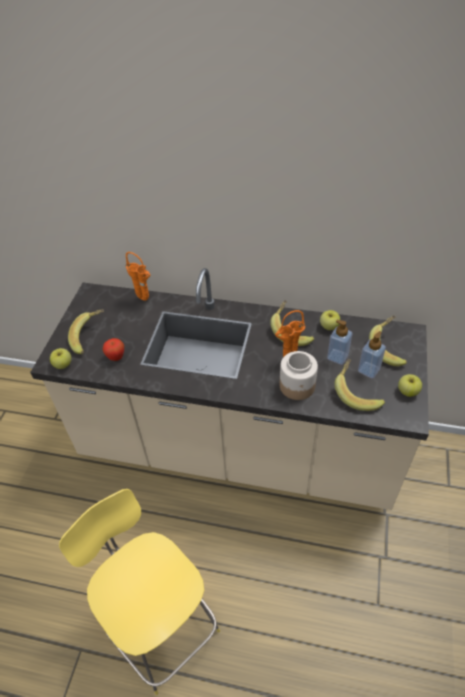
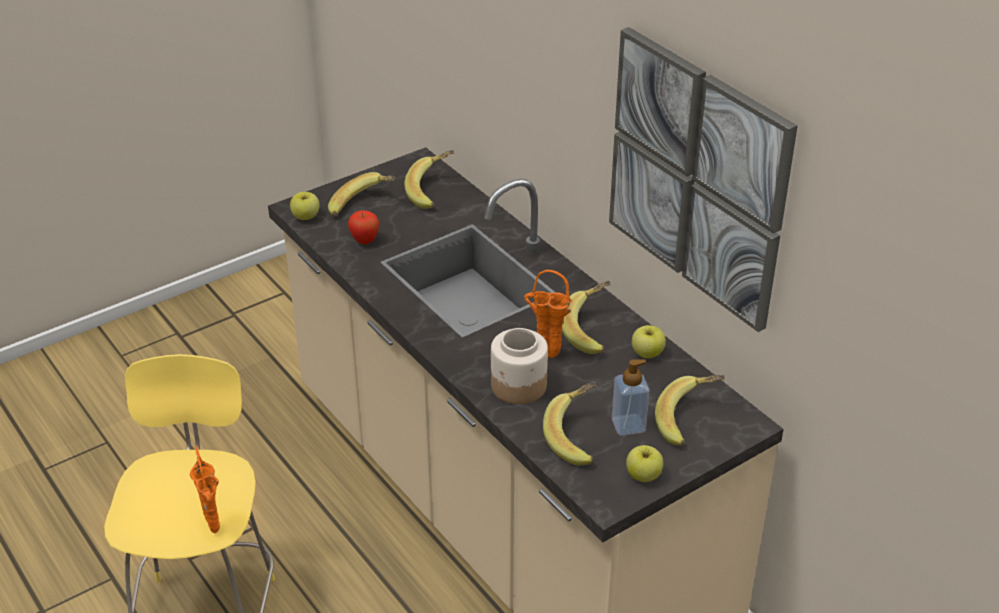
camera: 40 degrees right, 10 degrees down
orange vase [125,252,150,301] -> orange vase moved to [190,446,220,533]
soap dispenser [327,320,352,365] -> none
none -> banana [405,150,454,209]
none -> picture [609,27,798,332]

